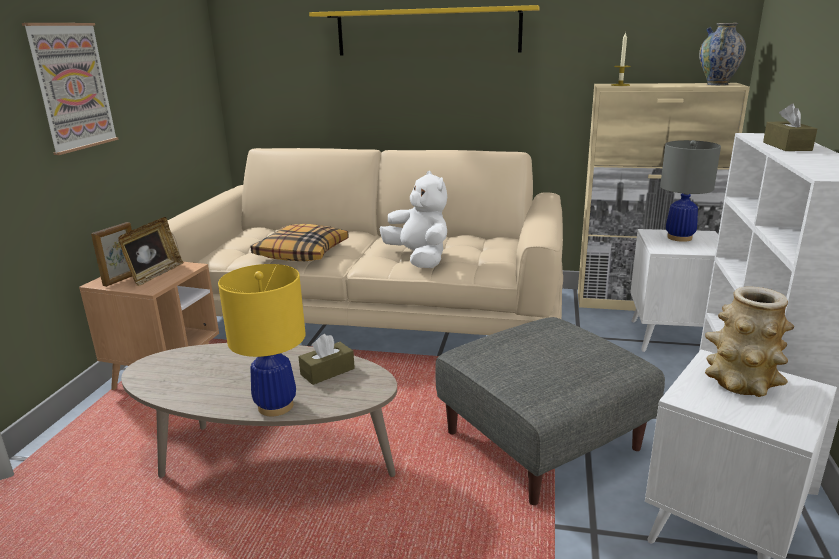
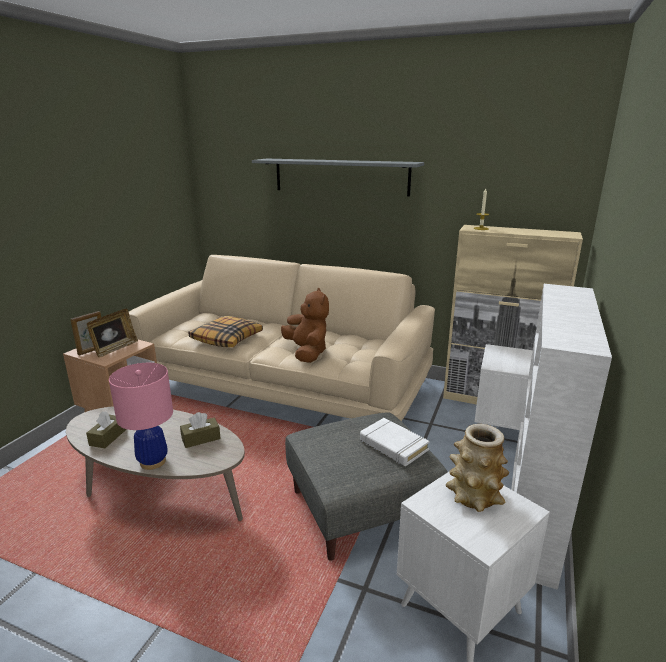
camera: 10 degrees right, 0 degrees up
picture [22,23,119,155] -> none
yellow table lamp [218,264,306,416] -> pink table lamp [109,363,173,470]
yellow shelf [309,5,540,56] -> grey shelf [252,159,424,197]
white plush toy [379,171,447,268] -> brown plush toy [281,288,329,363]
grey table lamp [660,140,721,242] -> none
vase [699,23,746,85] -> none
brown tissue box [763,104,817,151] -> brown tissue box moved to [86,411,127,448]
none -> white book [360,418,430,466]

